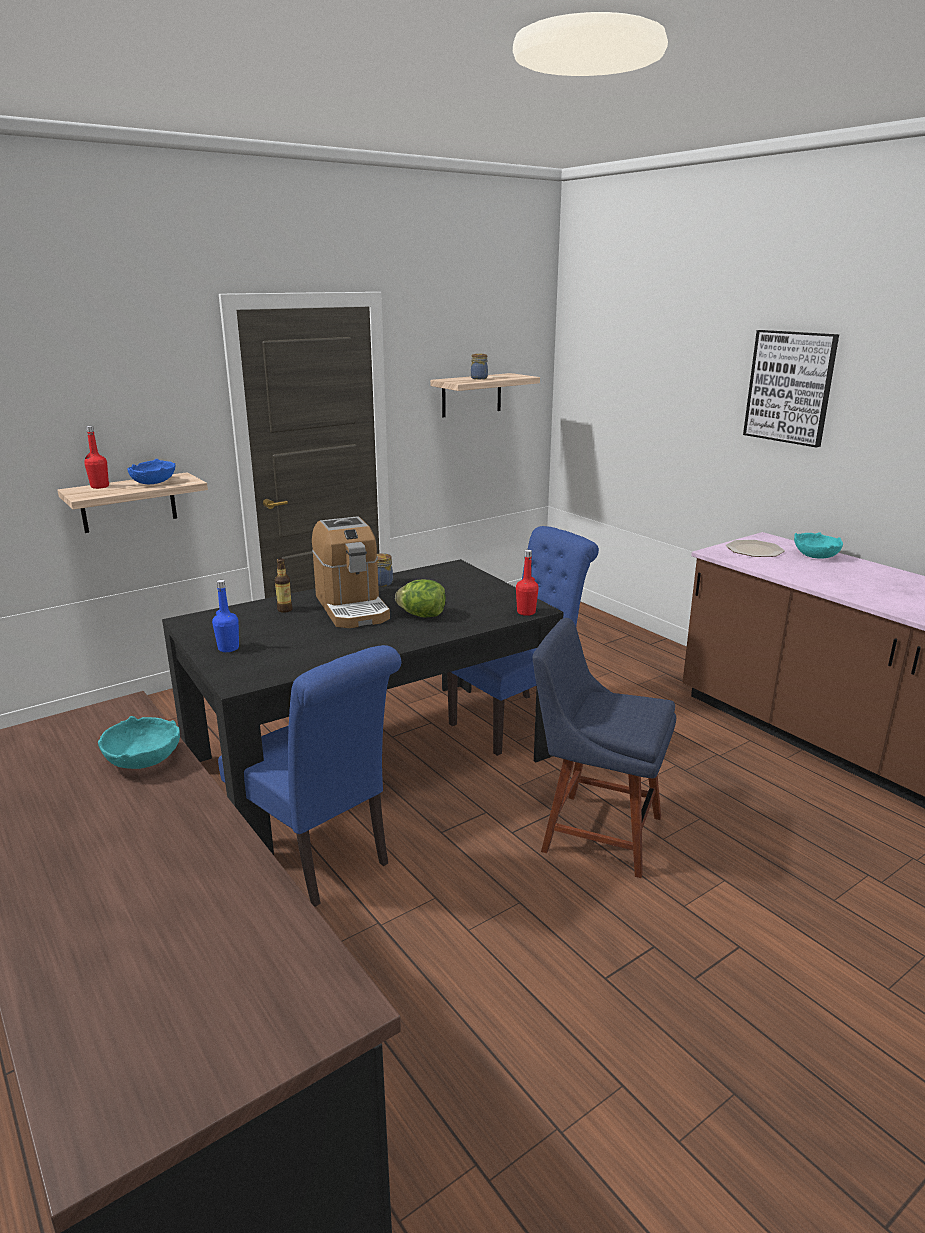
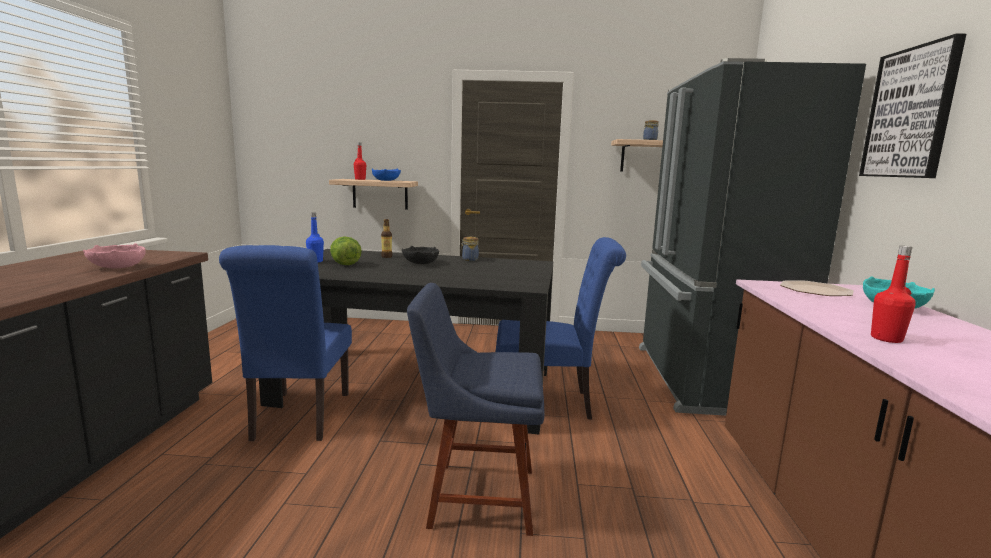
camera: 40 degrees right, 10 degrees down
turquoise bowl [98,716,180,769] -> pink bowl [83,243,146,268]
coffee machine [312,516,390,628] -> black bowl [402,246,439,264]
lettuce [395,580,446,617] -> lettuce moved to [330,237,362,265]
red bottle [516,550,539,616] -> red bottle moved to [871,246,916,343]
blue chair [533,618,676,878] -> blue chair turned 60 degrees counterclockwise [407,283,545,536]
none -> black fridge [639,58,866,416]

